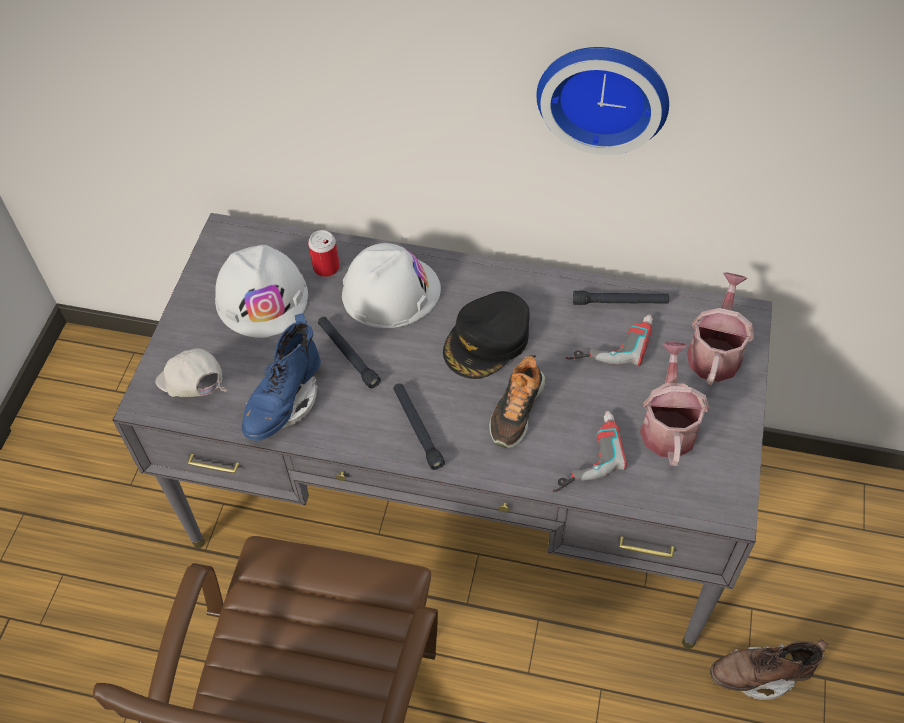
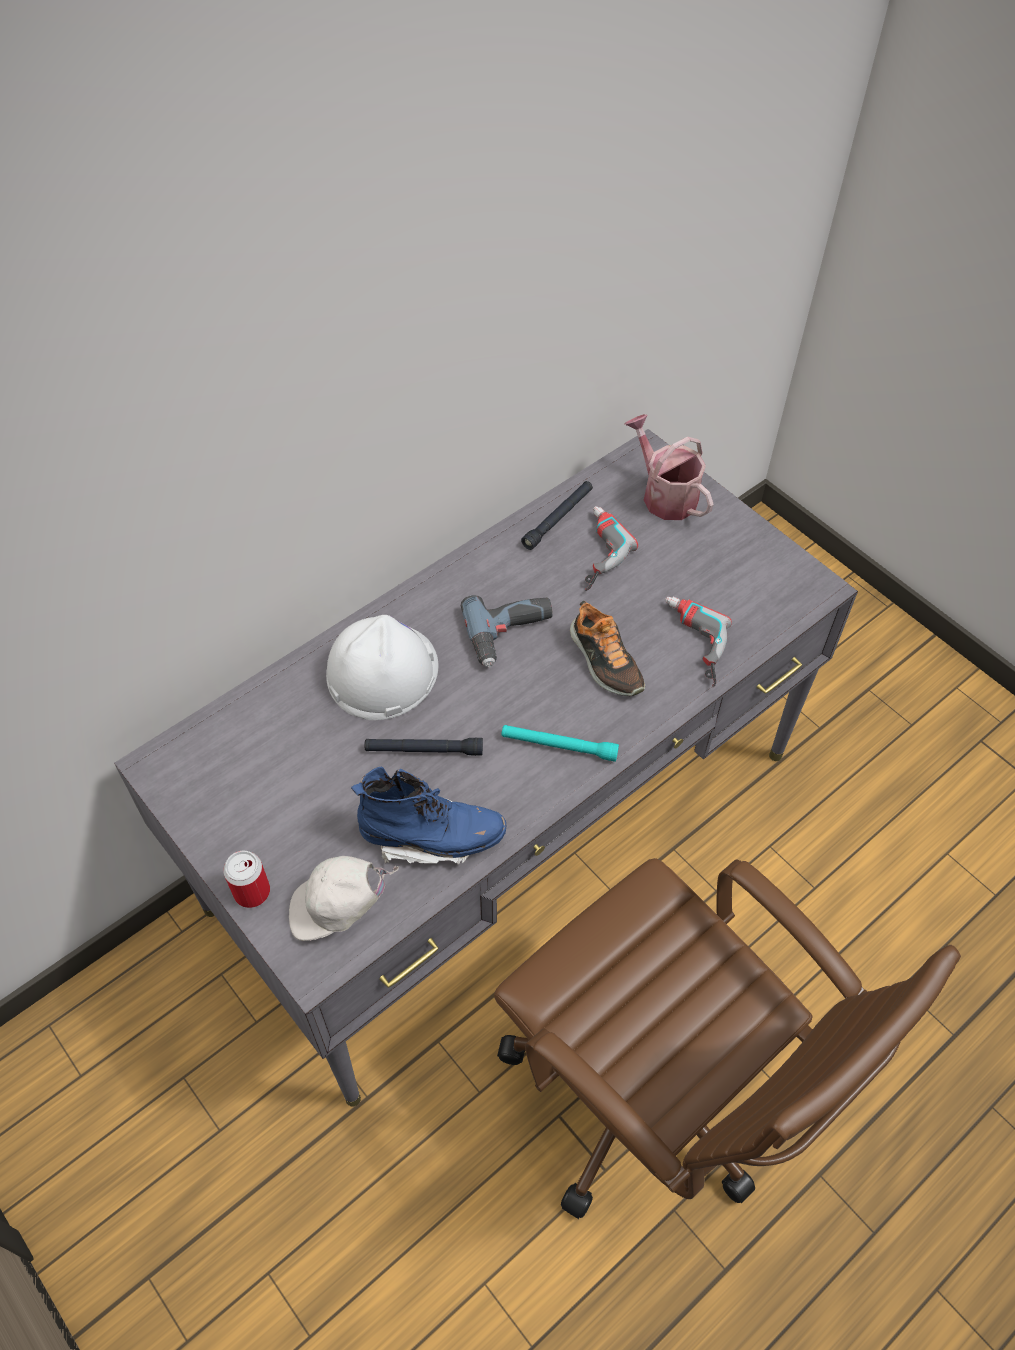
camera: 55 degrees left, 0 degrees up
white hard hat [215,245,308,338] -> none
blue boot [242,313,321,441] -> blue boot turned 60 degrees counterclockwise [351,767,506,865]
can [308,230,340,277] -> can moved to [223,851,270,908]
black flashlight [393,383,445,470] -> turquoise flashlight [502,725,619,762]
black cap [443,291,530,379] -> power drill [461,595,553,667]
wall clock [536,47,669,155] -> none
watering can [640,342,709,466] -> none
brown boot [710,639,828,700] -> none

